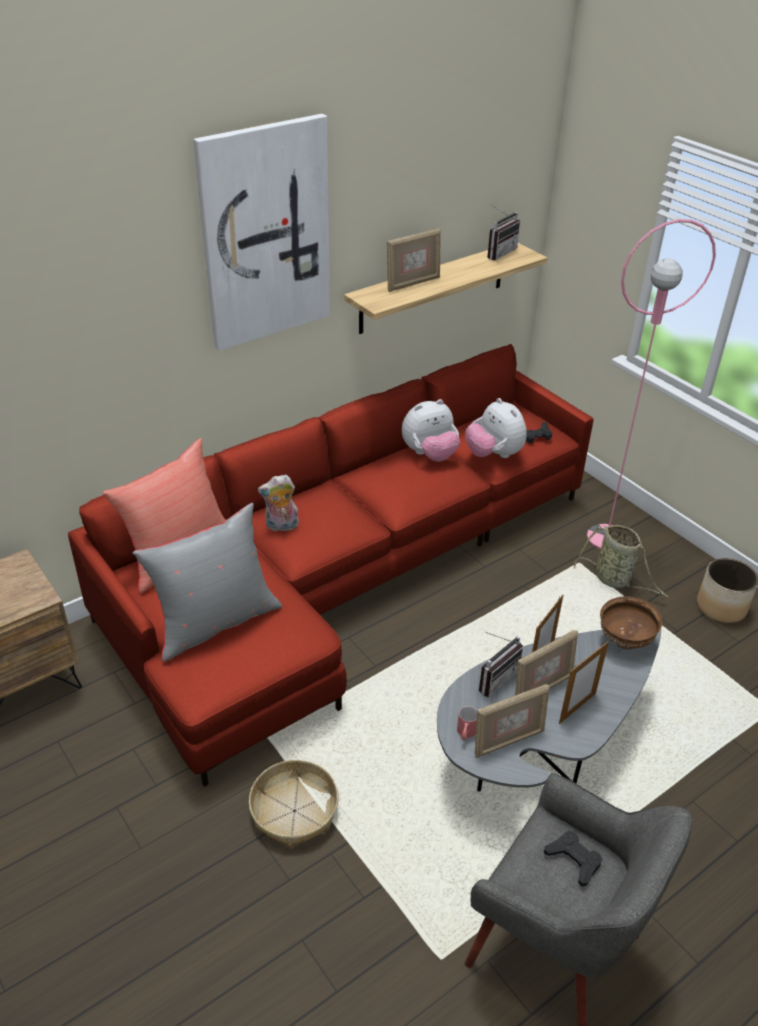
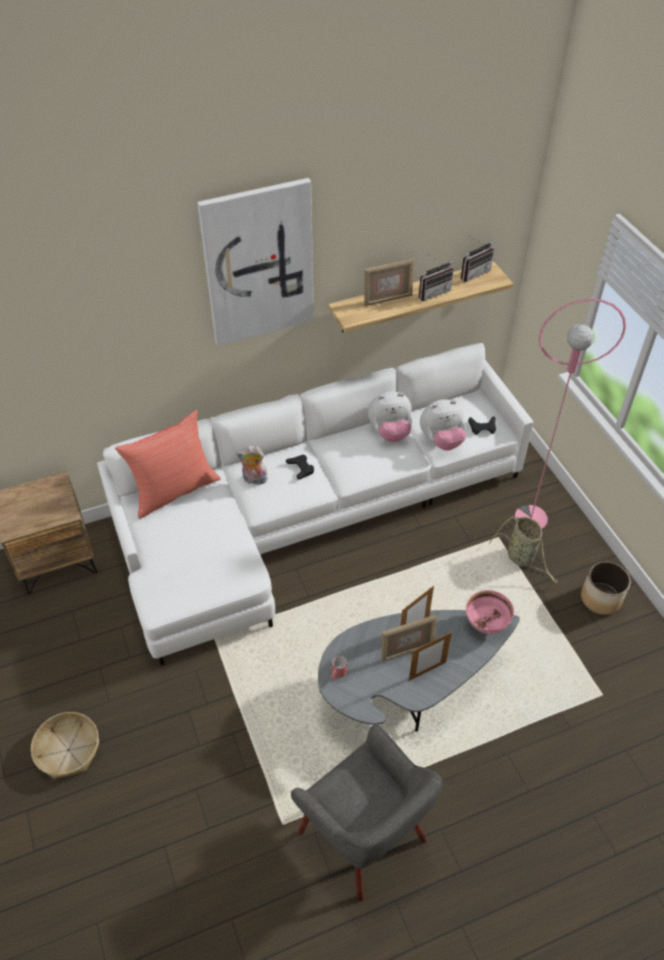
camera: 15 degrees right, 10 degrees up
red sofa [68,344,594,787] -> white sofa [97,343,534,666]
grey pillow [133,503,282,662] -> none
basket [249,760,339,848] -> basket moved to [31,712,100,779]
plush toy [465,398,527,458] -> plush toy turned 90 degrees counterclockwise [420,399,466,451]
picture frame [475,684,550,758] -> none
radio [479,632,523,697] -> radio moved to [419,254,453,301]
black game controller [544,831,602,887] -> black game controller moved to [286,455,314,480]
brown bowl [600,596,662,649] -> pink bowl [466,590,514,634]

